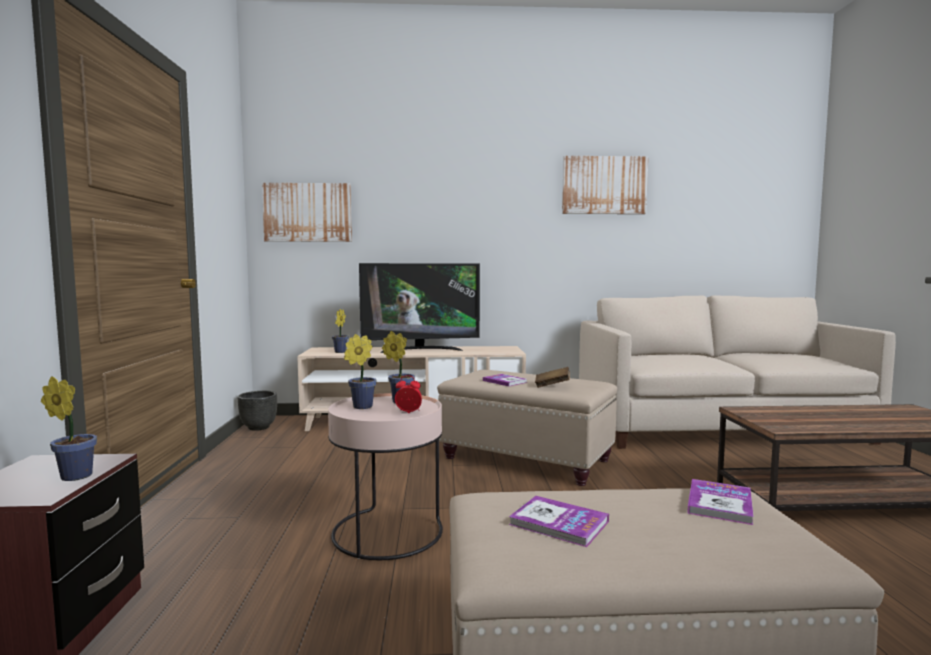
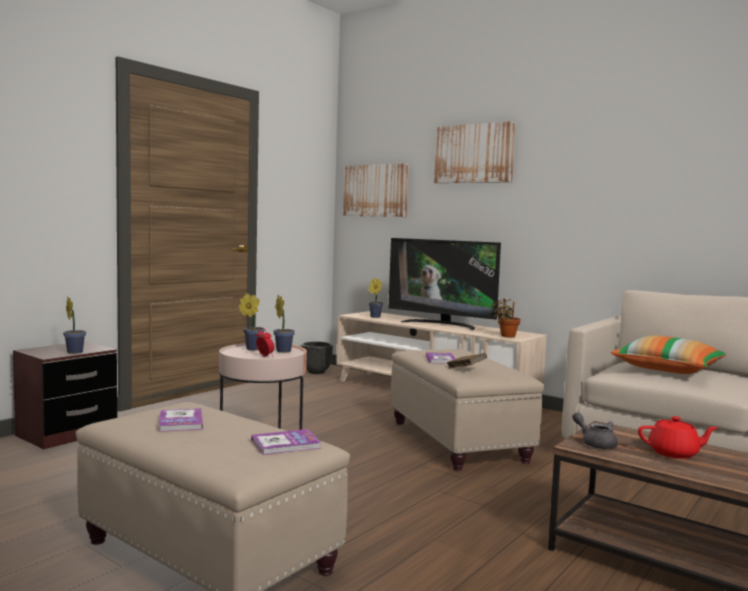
camera: 40 degrees right, 0 degrees up
picture [562,156,648,214] -> picture moved to [434,121,515,183]
none -> potted plant [492,298,520,338]
none -> grey teapot [572,412,618,449]
none -> pillow [611,335,726,374]
none -> red teapot [638,416,718,459]

